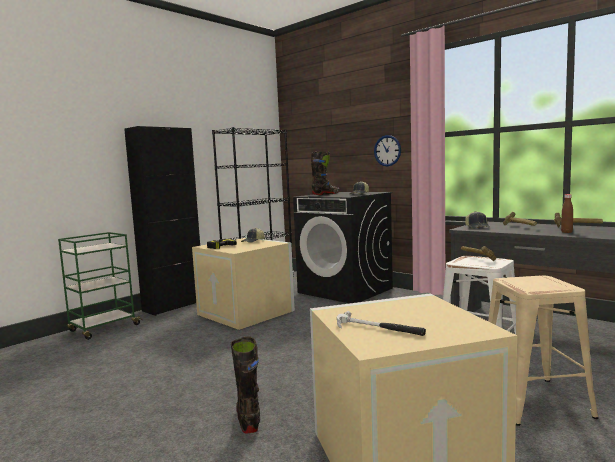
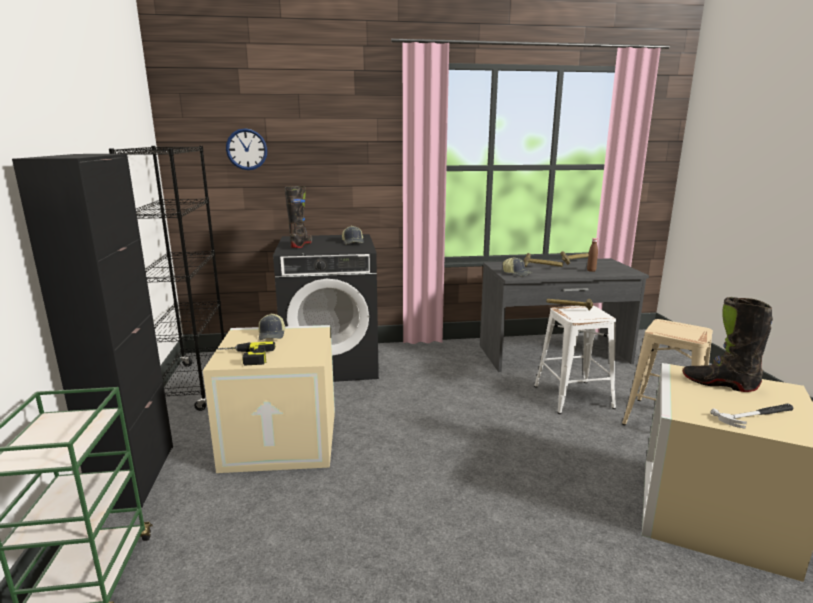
camera: 50 degrees left, 10 degrees up
black boot [231,336,260,434] -> black boot moved to [683,297,773,392]
wall clock [374,135,401,167] -> wall clock moved to [226,128,268,170]

